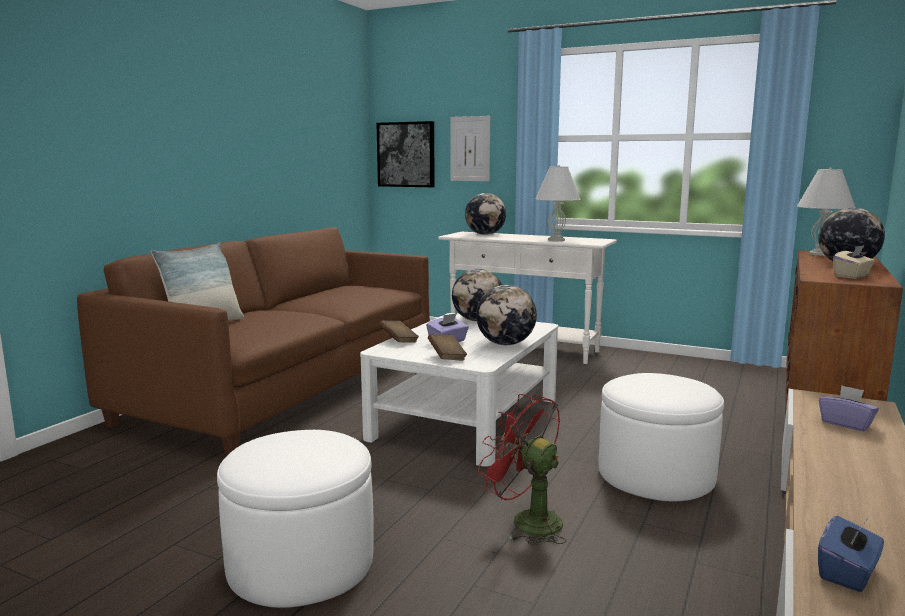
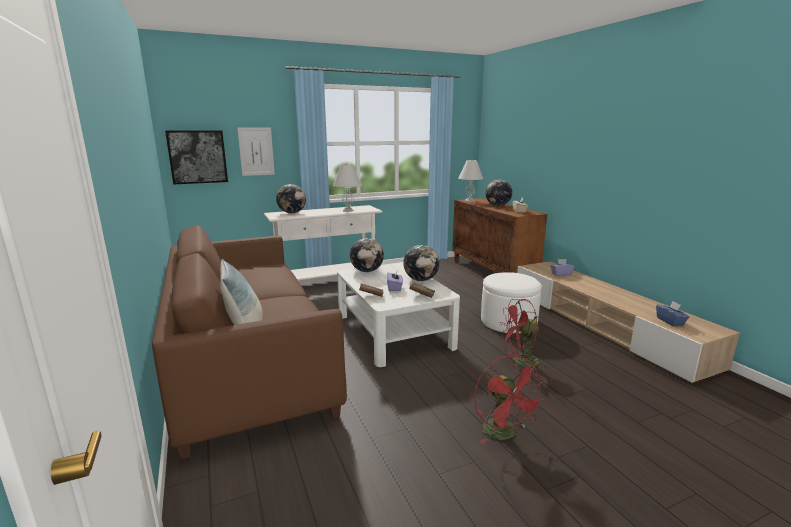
camera: 50 degrees left, 5 degrees up
white ottoman [217,430,374,608] -> red fan [474,355,547,444]

